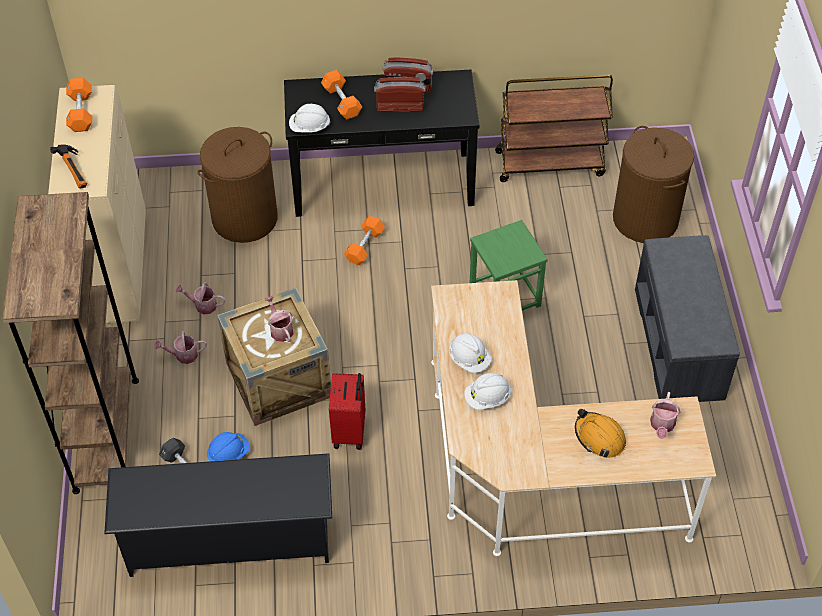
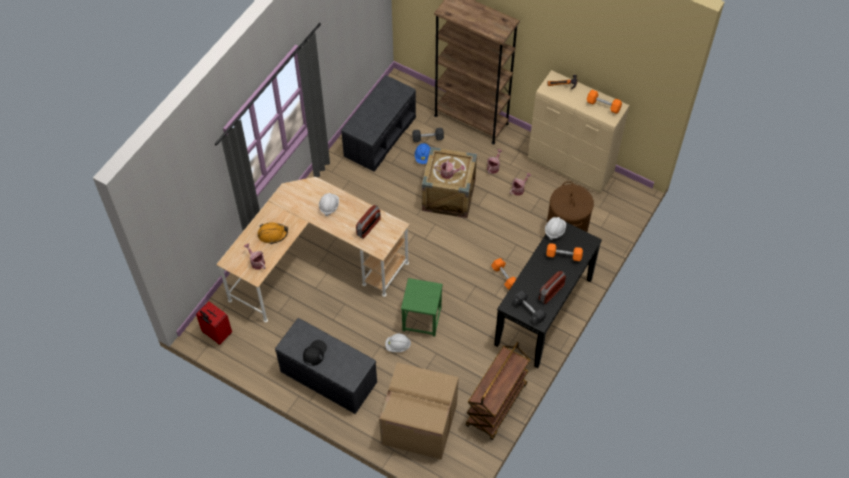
camera: 125 degrees right, 5 degrees up
black shoe rack [104,453,332,577] -> grey bench [341,75,416,172]
red suitcase [329,373,365,450] -> red suitcase moved to [196,301,232,345]
radio [374,77,426,111] -> radio moved to [356,205,381,239]
white hard hat [449,333,491,373] -> white hard hat moved to [385,334,411,352]
brown laundry basket [613,126,694,243] -> cardboard box [379,362,459,460]
none -> black cap [303,340,327,366]
none -> black dumbbell [513,291,547,324]

